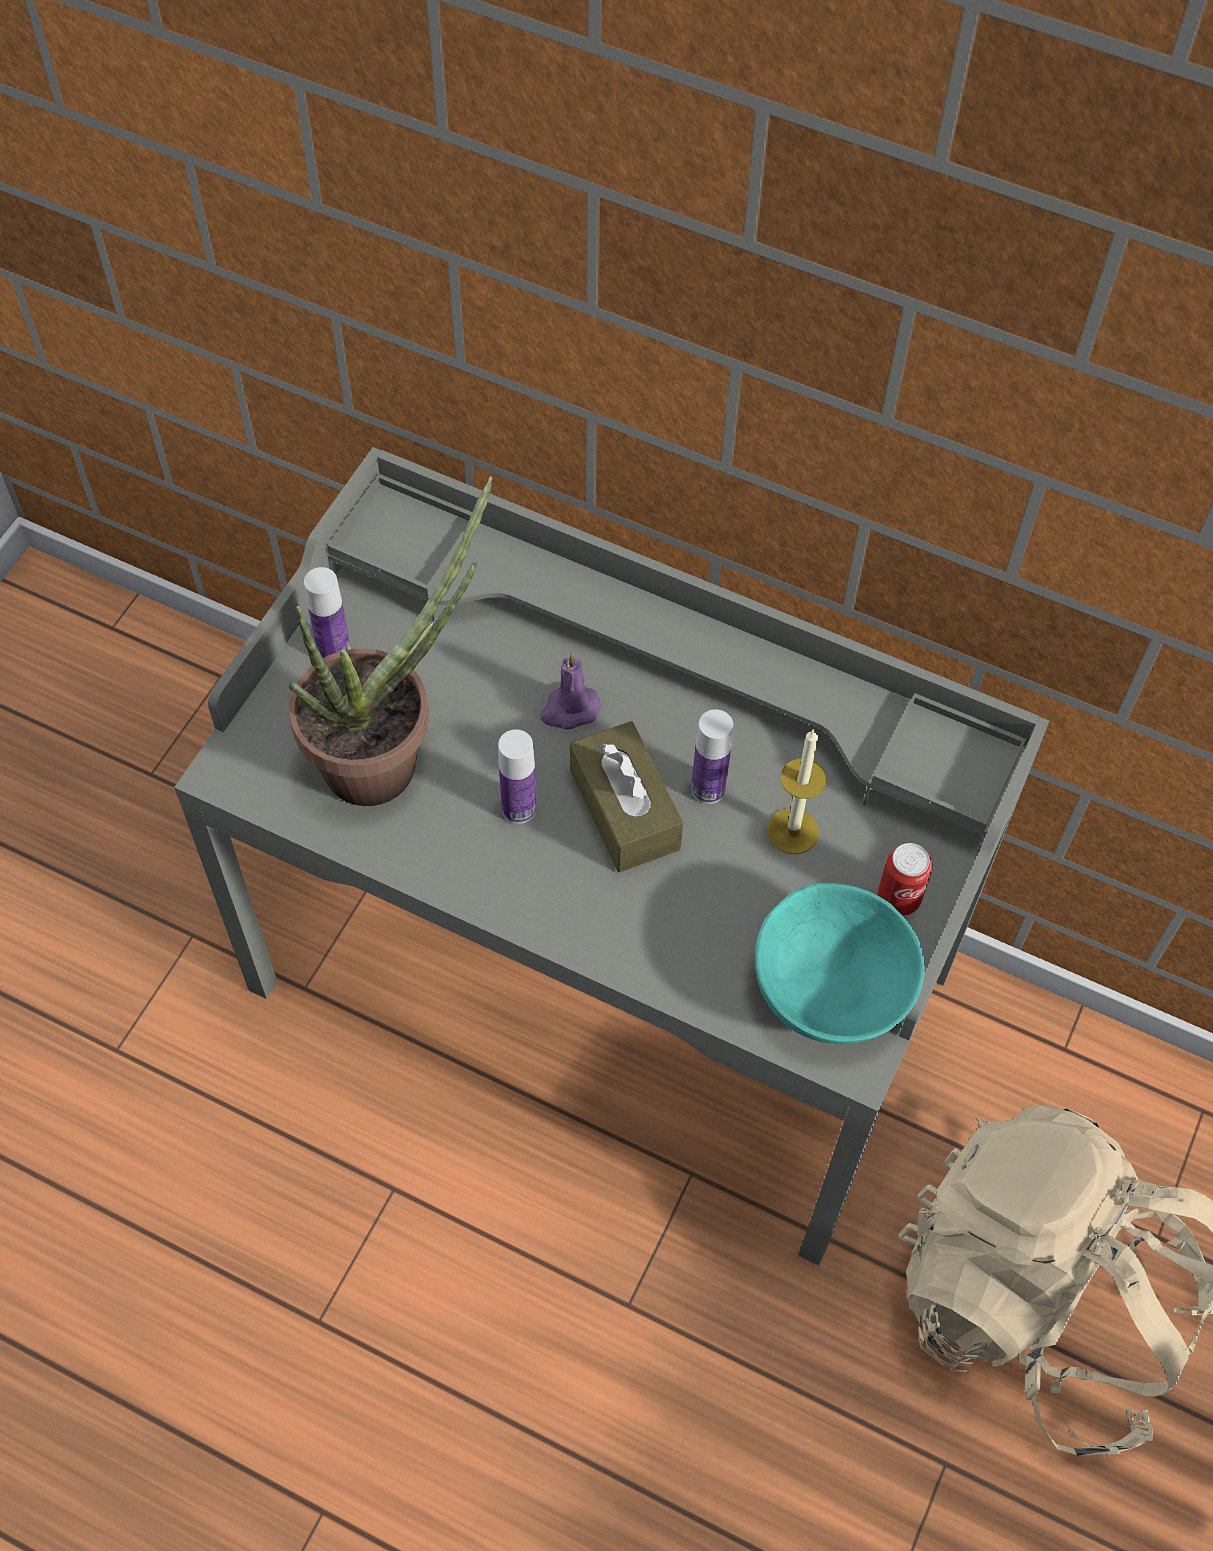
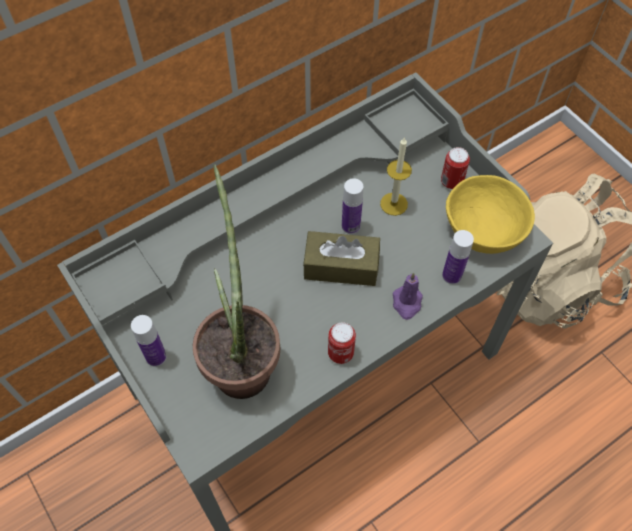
camera: 60 degrees left, 0 degrees up
bottle [498,729,536,824] -> bottle moved to [442,230,474,284]
purple candle [540,653,601,729] -> purple candle moved to [393,273,423,320]
turquoise bowl [755,883,925,1044] -> yellow bowl [446,175,535,254]
none -> can [328,322,356,364]

